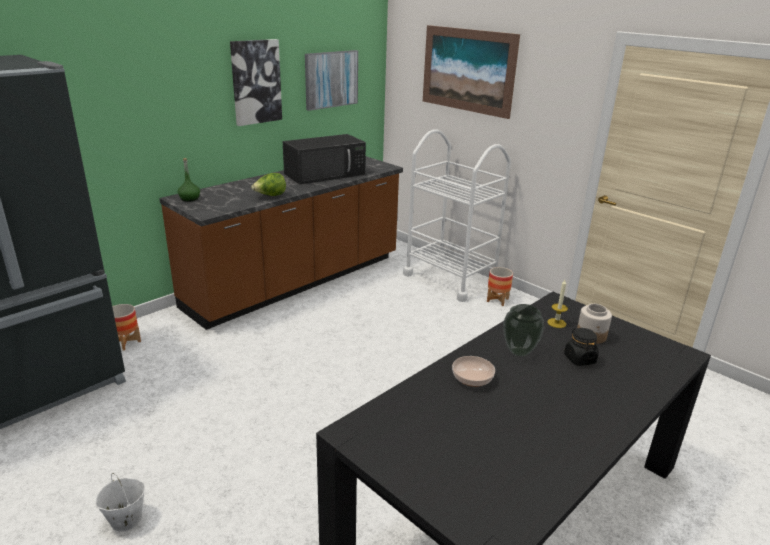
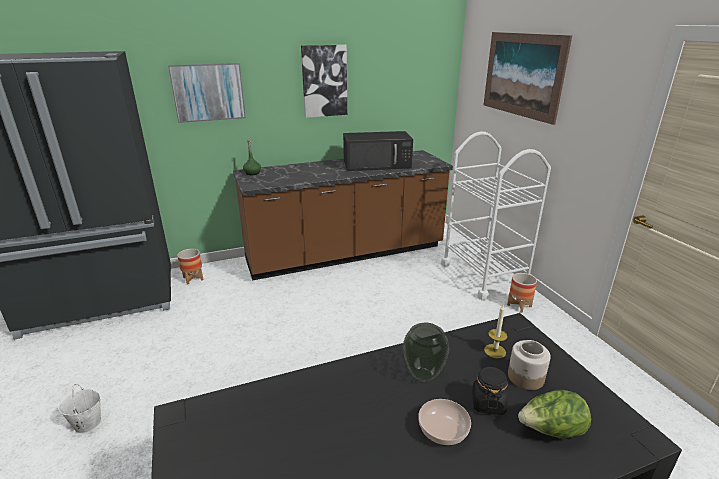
camera: 25 degrees right, 0 degrees up
lettuce [251,173,286,196] -> lettuce moved to [518,390,591,439]
picture [305,50,358,111] -> picture moved to [168,63,246,123]
bowl [452,356,495,387] -> bowl moved to [418,399,471,445]

